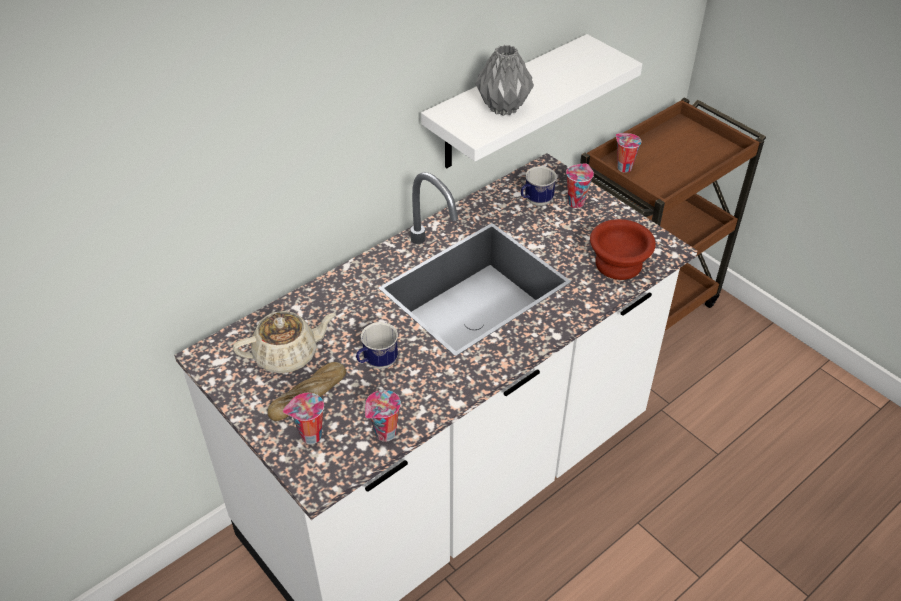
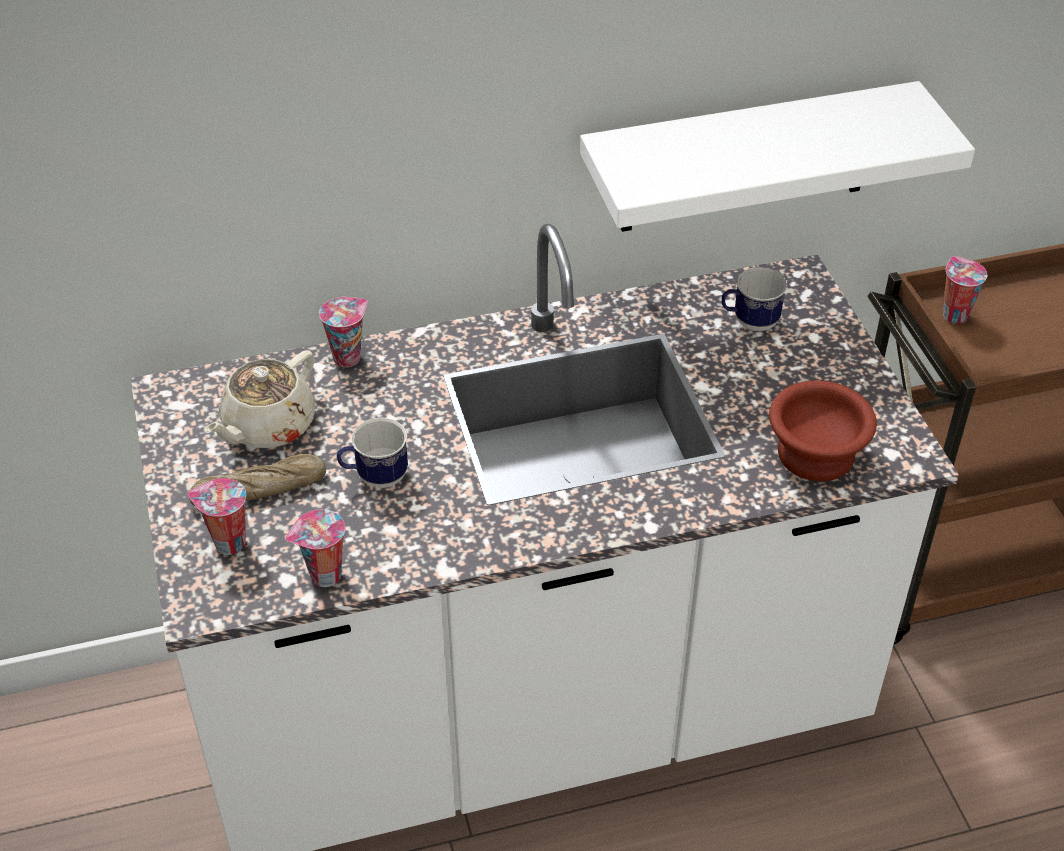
camera: 25 degrees right, 0 degrees up
beige teapot [233,311,336,373] -> beige teapot turned 120 degrees clockwise [205,350,316,448]
grey vase [476,45,534,116] -> none
cup [566,163,594,208] -> cup moved to [319,297,368,367]

